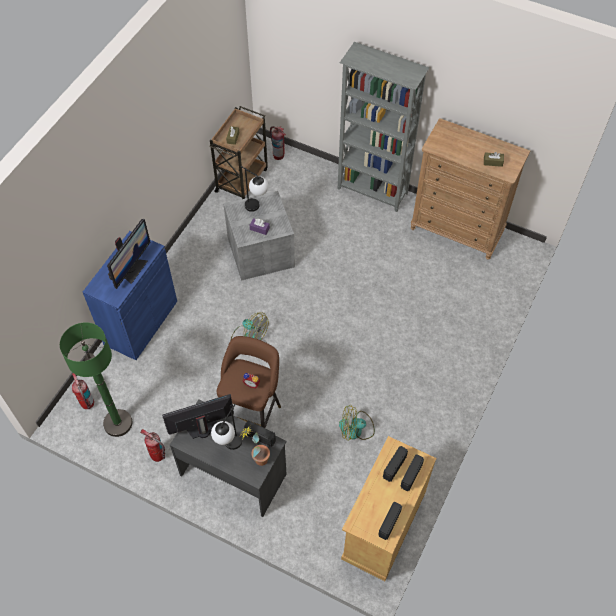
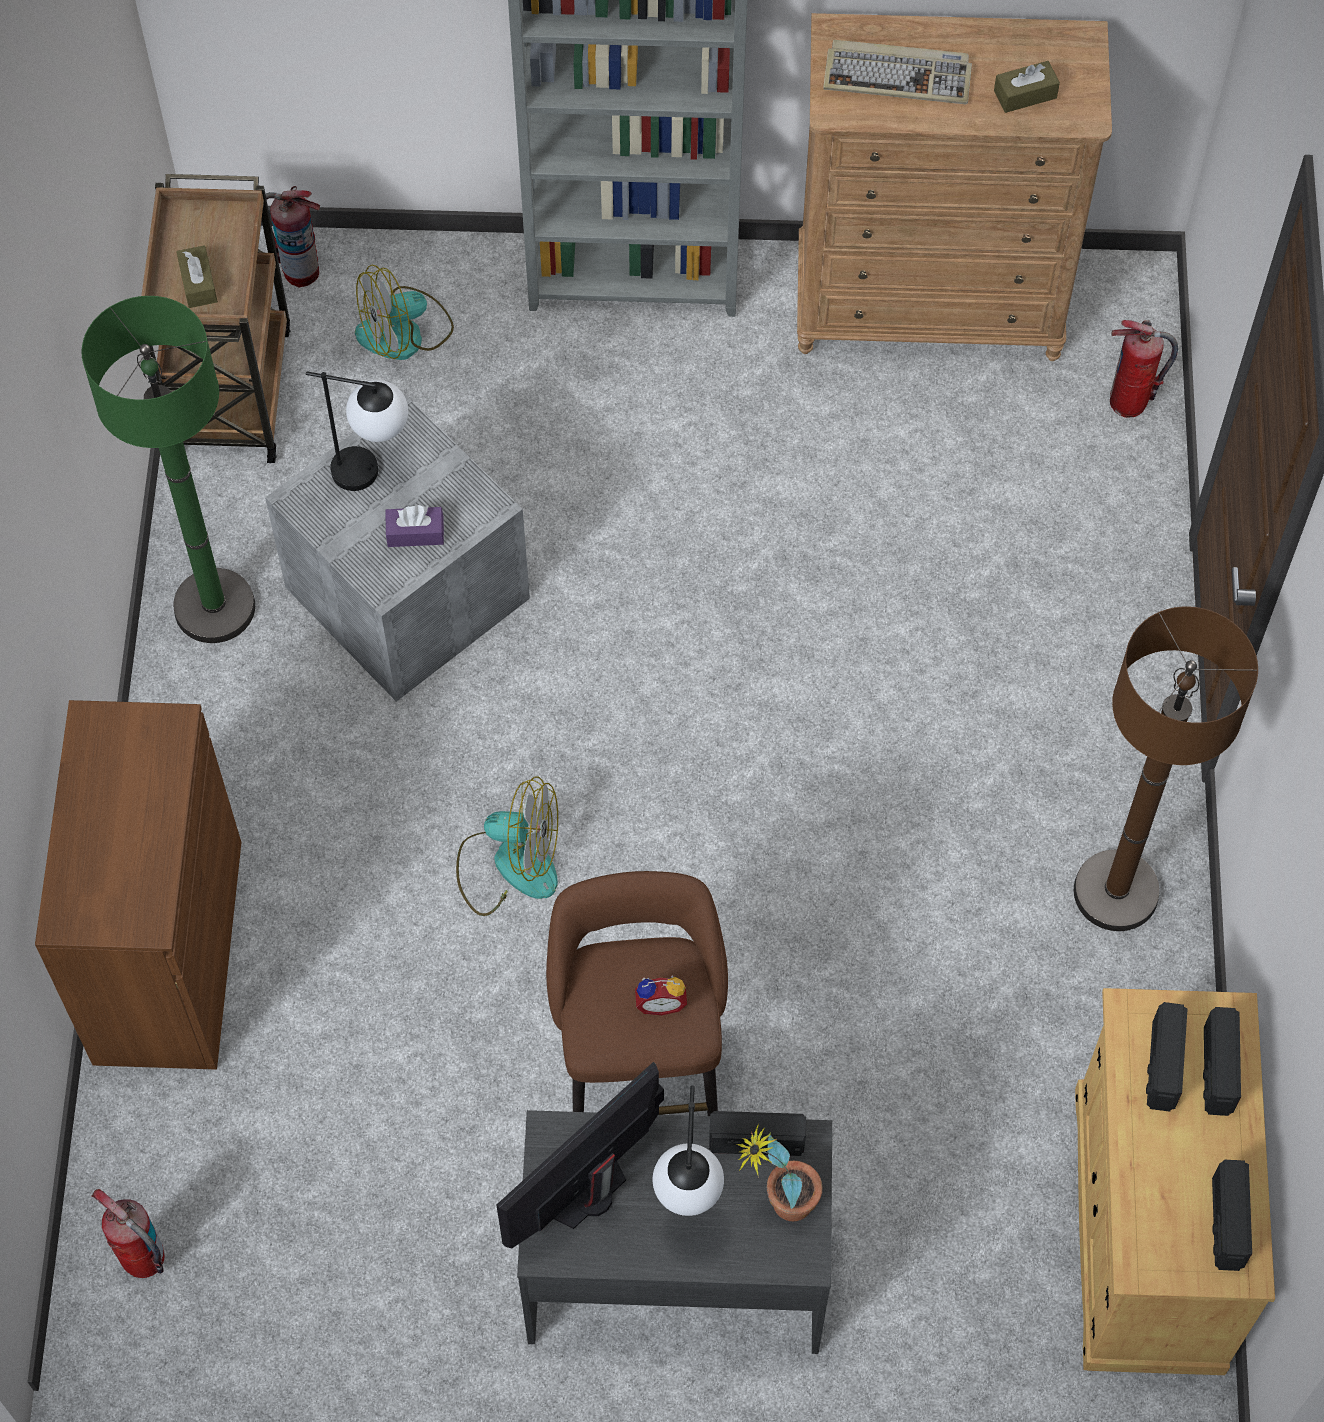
camera: 25 degrees left, 5 degrees up
green floor lamp [60,322,133,437] -> green floor lamp moved to [82,296,255,643]
blue cabinet [83,231,177,360] -> brown cabinet [35,700,241,1070]
monitor [107,219,150,289] -> none
fire extinguisher [140,429,165,462] -> fire extinguisher moved to [1110,320,1178,418]
fan [339,405,375,441] -> fan moved to [355,265,454,360]
none -> keyboard [823,40,972,105]
none -> brown floor lamp [1074,607,1258,931]

